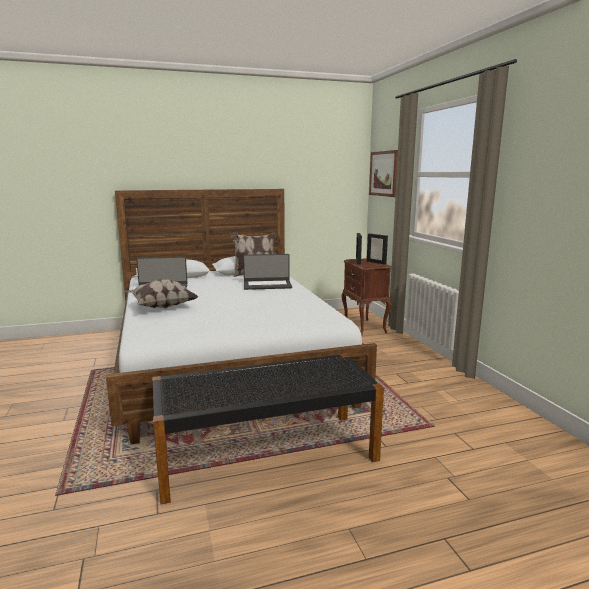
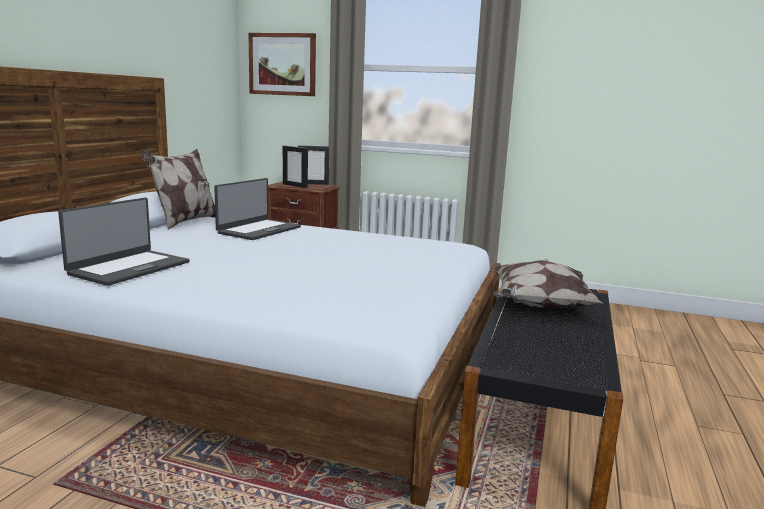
camera: 55 degrees left, 0 degrees up
pillow [126,279,198,309] -> pillow moved to [492,259,604,308]

